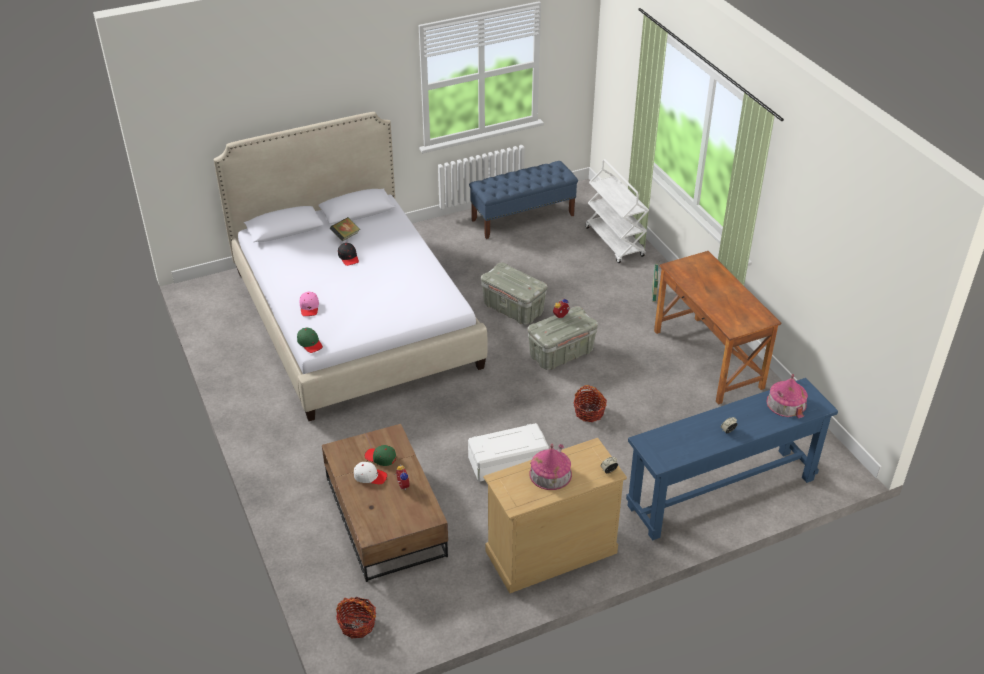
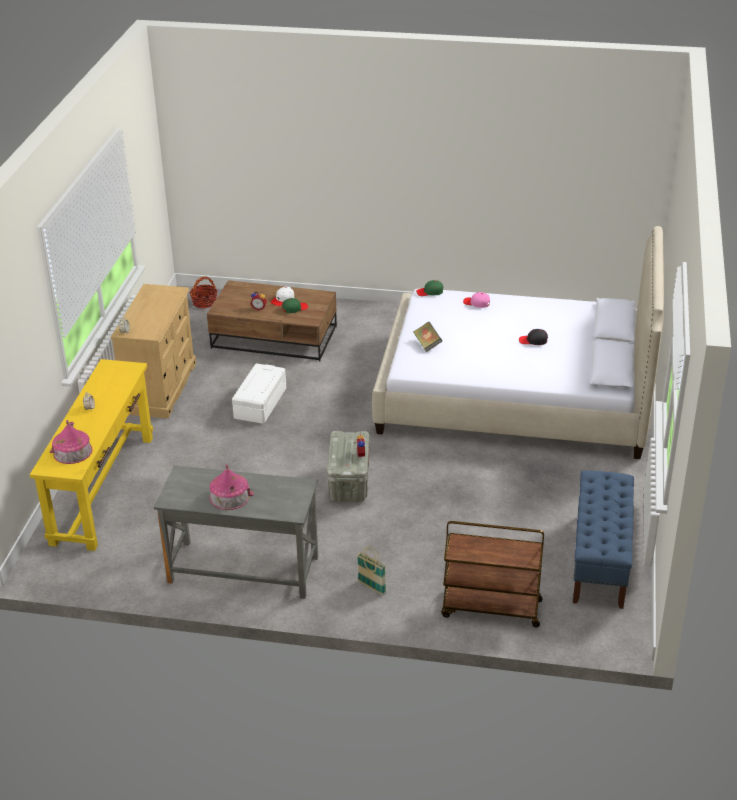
camera: 125 degrees right, 5 degrees down
book [330,217,360,241] -> book moved to [413,322,442,352]
grey storage box [481,263,547,325] -> none
toy house [529,444,572,490] -> toy house moved to [209,464,254,510]
basket [574,385,607,422] -> none
white cart [585,159,649,263] -> brown cart [441,521,544,627]
blue console table [626,378,838,540] -> yellow console table [30,359,153,551]
brown desk [654,251,781,405] -> grey desk [154,465,318,599]

